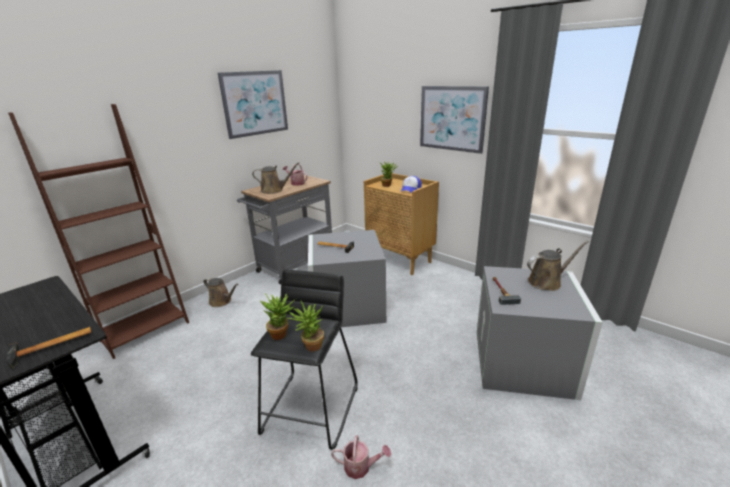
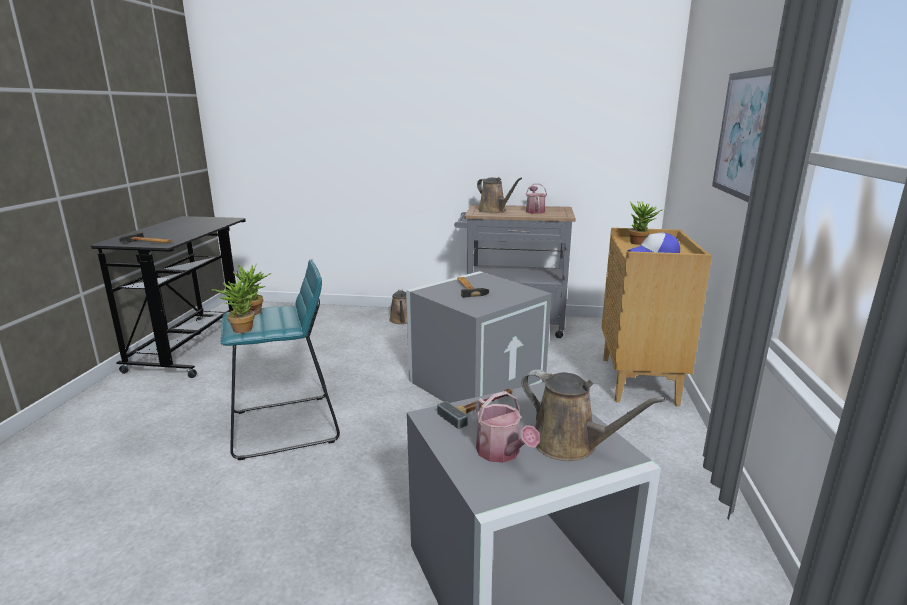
camera: 55 degrees right, 5 degrees down
brown bookcase [8,104,189,359] -> none
picture [218,70,288,139] -> none
black stool [251,269,358,450] -> turquoise stool [221,259,340,460]
watering can [331,435,391,479] -> watering can moved to [476,391,540,463]

